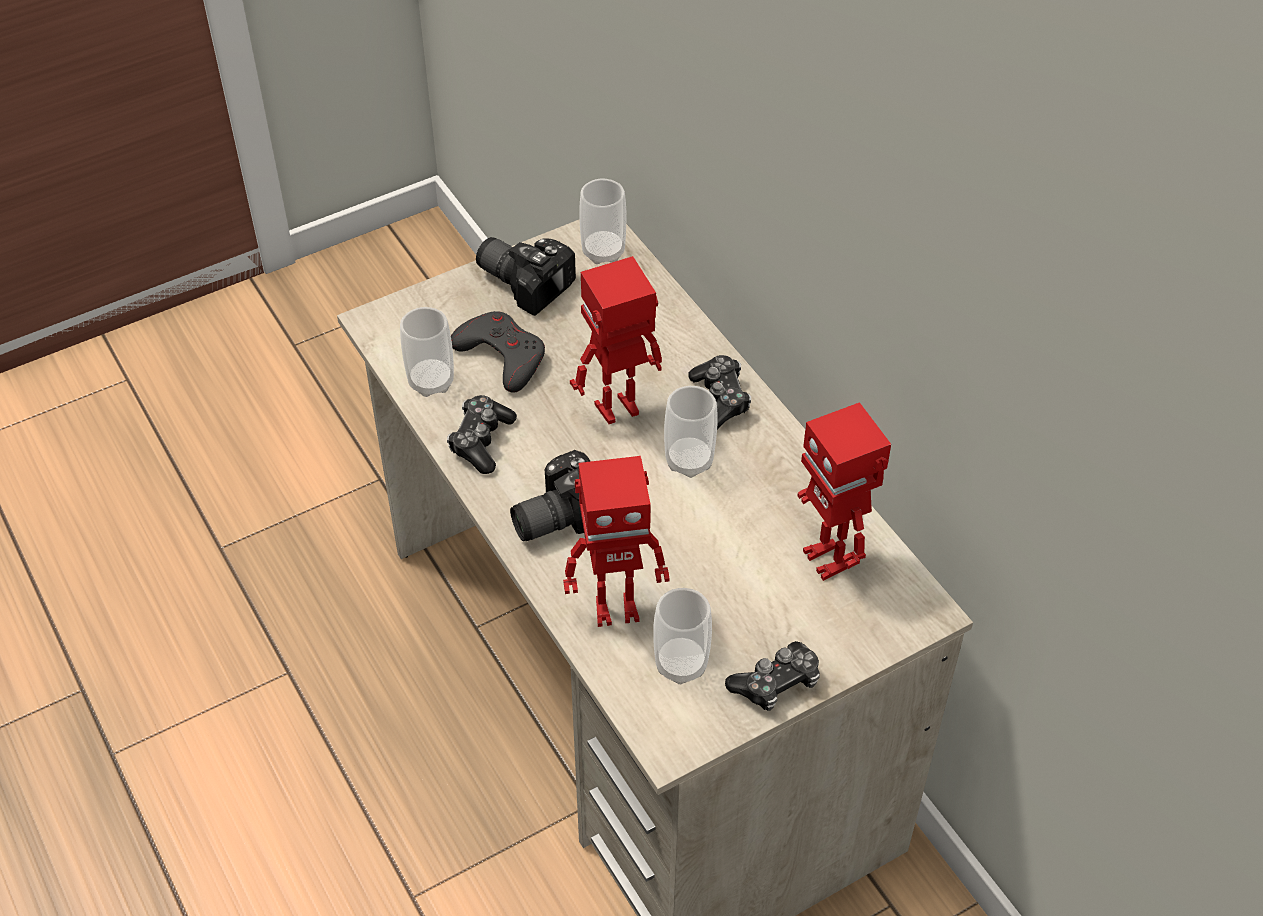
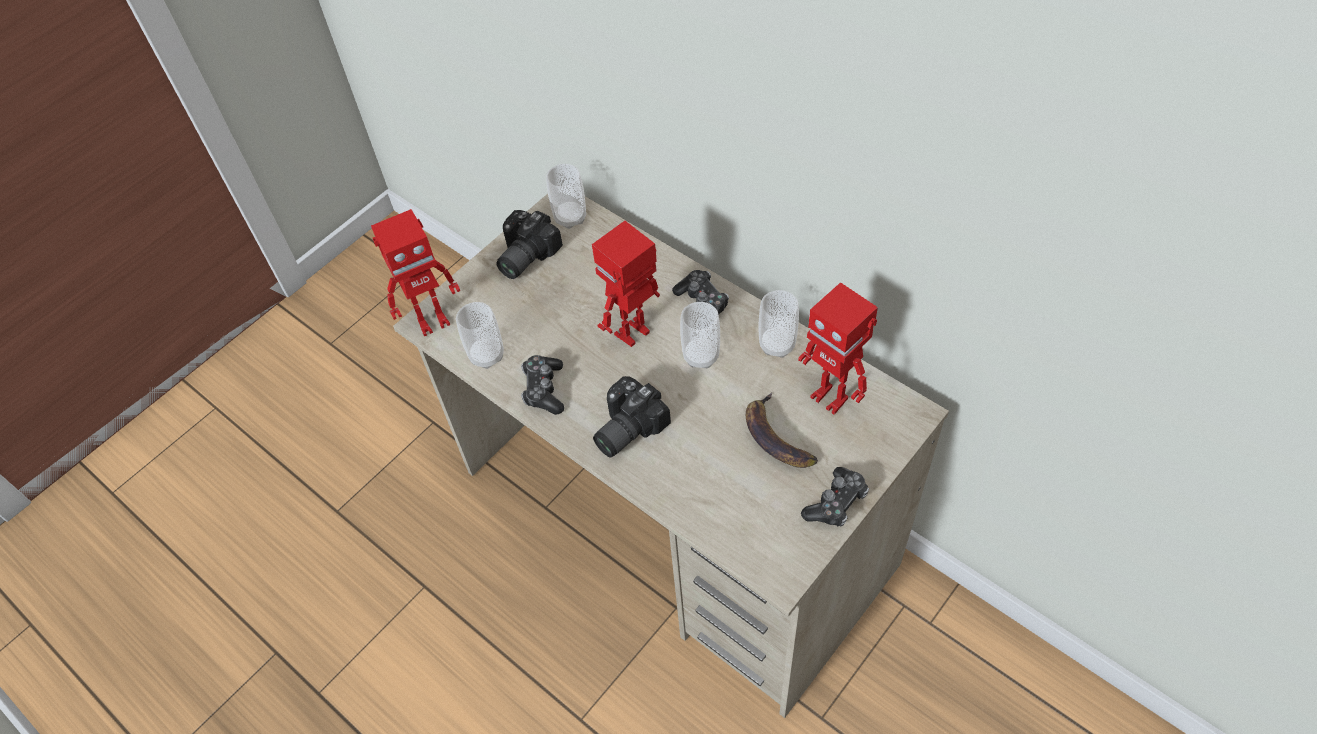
camera: 15 degrees left, 5 degrees up
grey game controller [451,311,545,393] -> none
camera [476,237,576,316] -> camera turned 75 degrees counterclockwise [496,210,563,279]
toy robot [563,456,669,627] -> toy robot moved to [371,209,460,336]
cup [653,588,712,684] -> cup moved to [759,290,799,358]
none -> banana [746,392,818,468]

